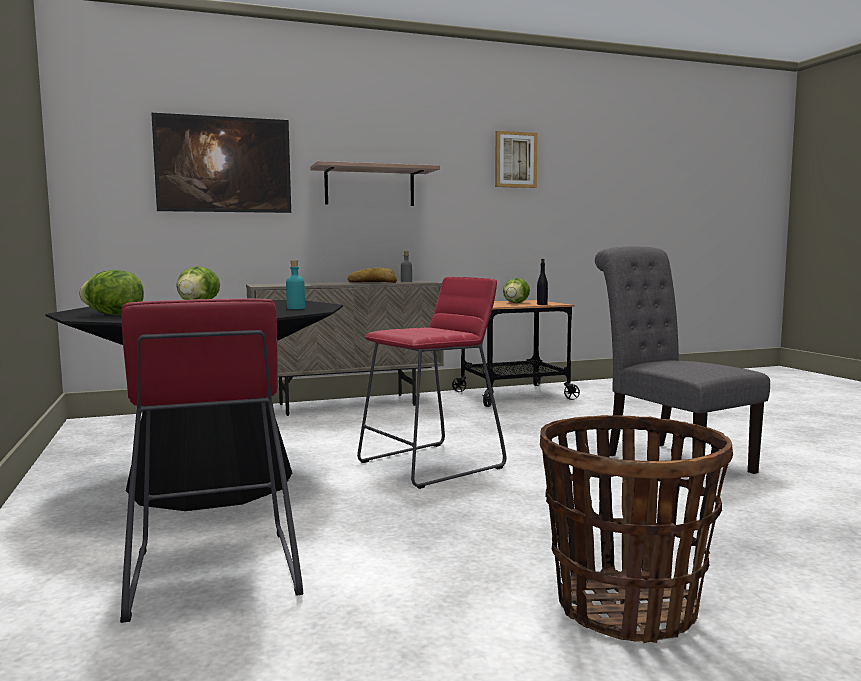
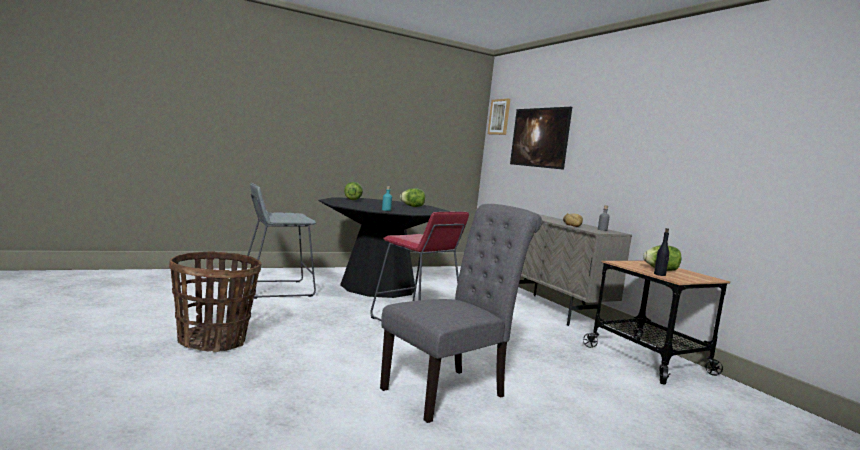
camera: 80 degrees right, 0 degrees up
red stool [120,299,303,623] -> grey stool [245,183,316,299]
shelf [310,161,440,206] -> none
picture [495,131,537,188] -> picture moved to [488,99,510,135]

